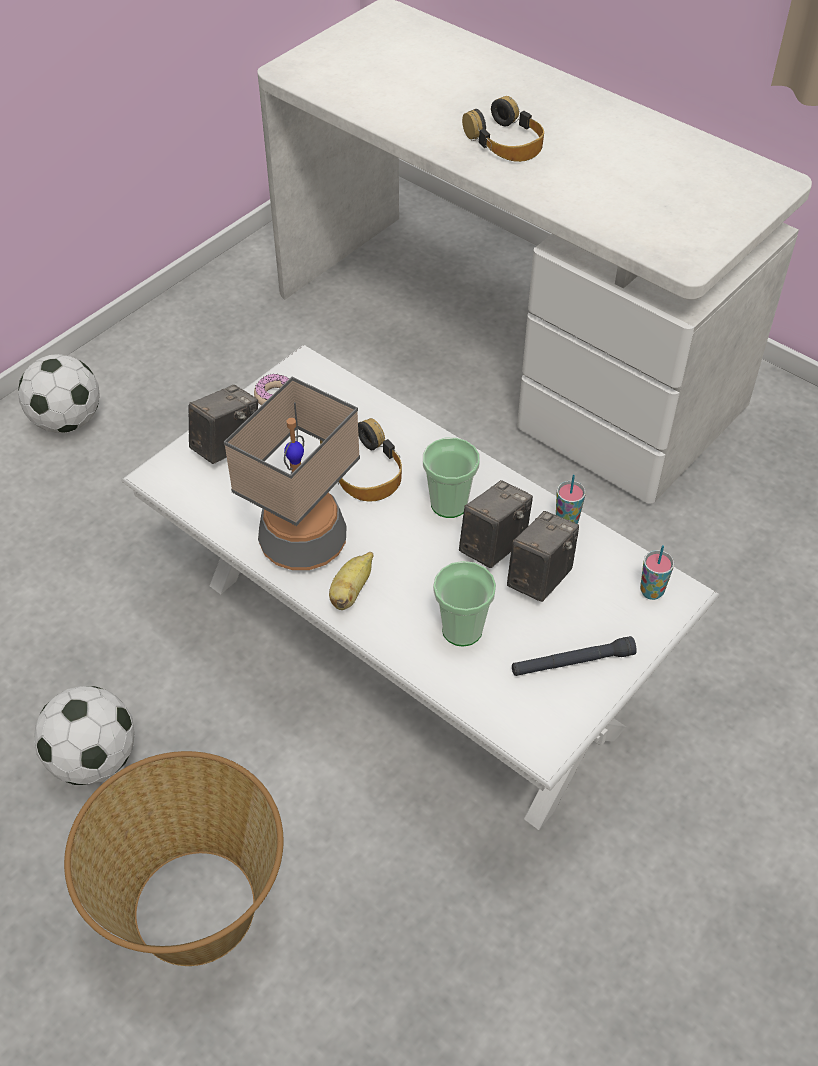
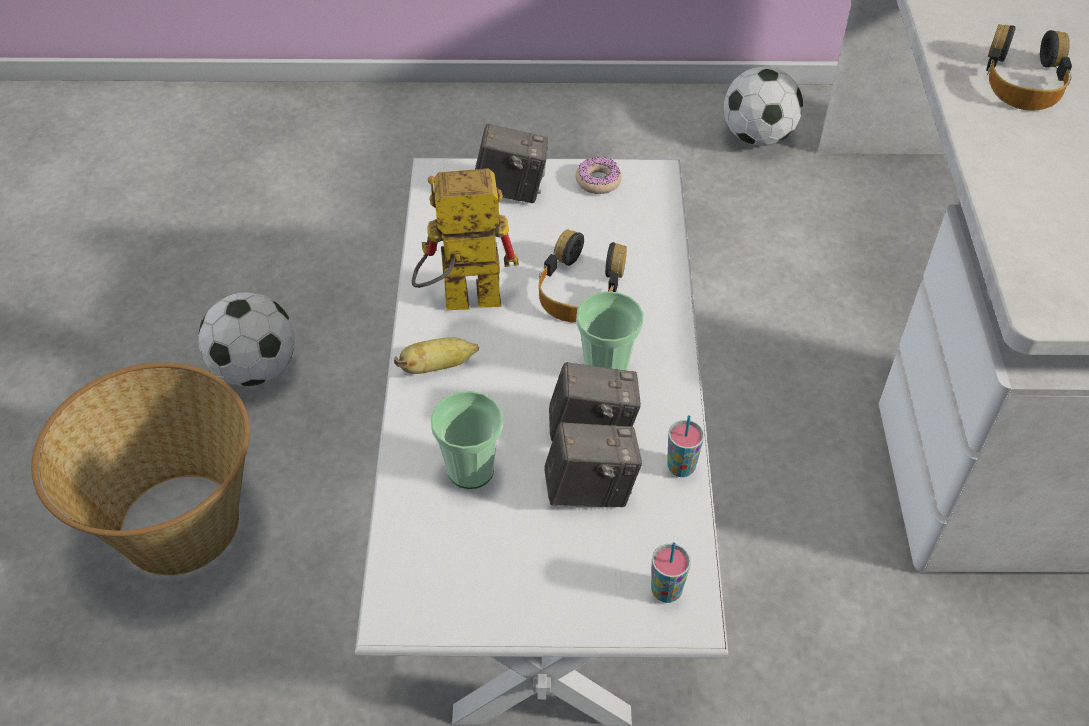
camera: 50 degrees right, 0 degrees up
football [18,354,100,433] -> football moved to [724,67,803,146]
table lamp [224,377,360,570] -> toy robot [412,168,519,310]
black flashlight [512,636,637,676] -> none

